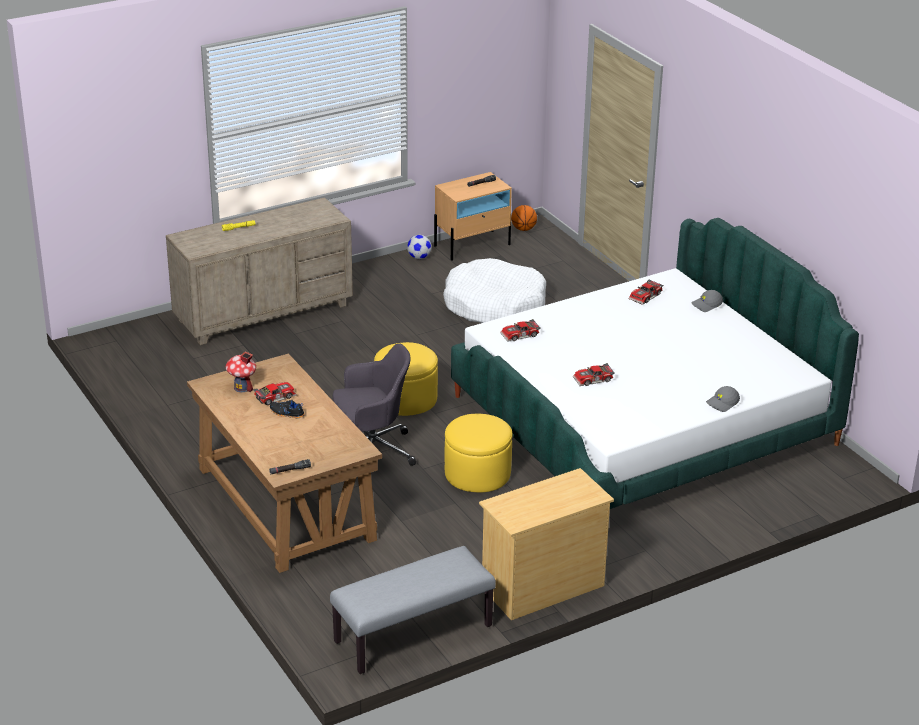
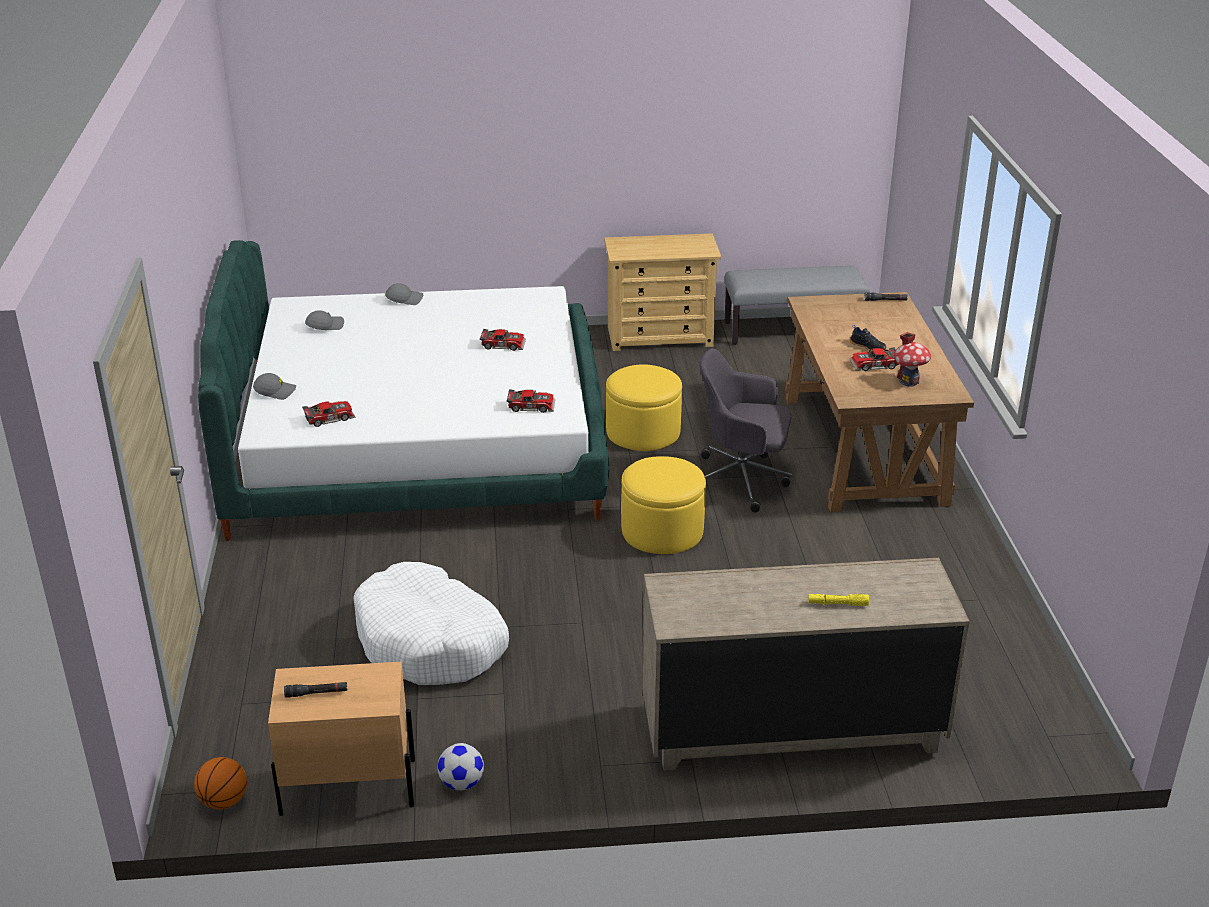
camera: 155 degrees left, 0 degrees up
none -> grey cap [305,310,344,330]

